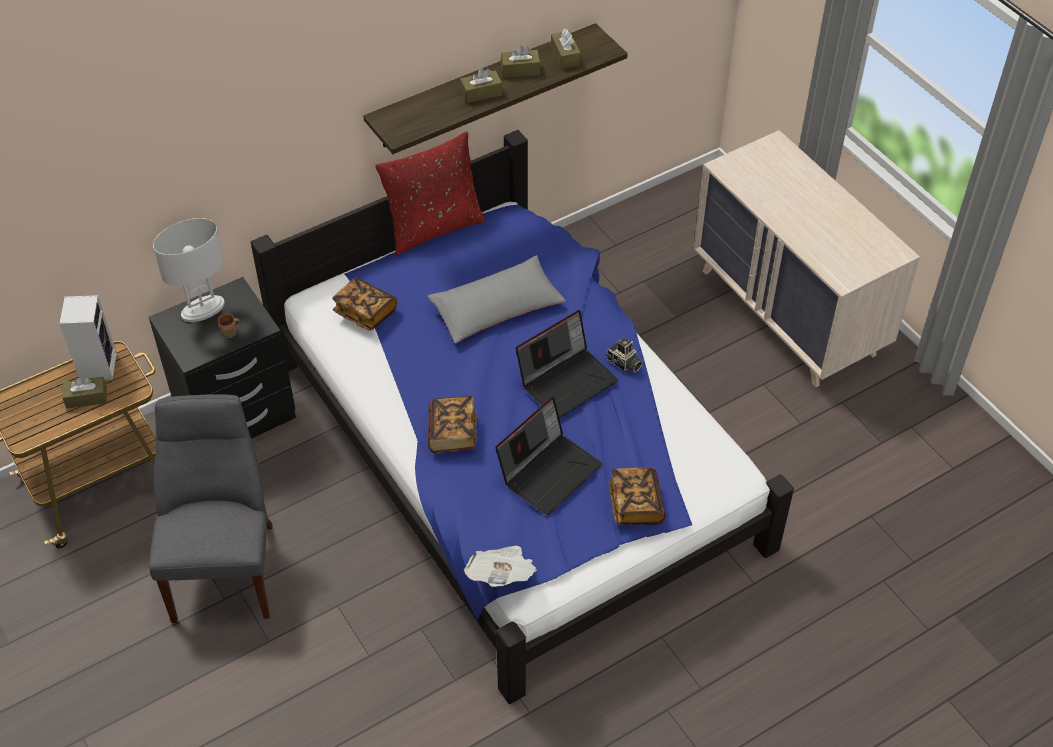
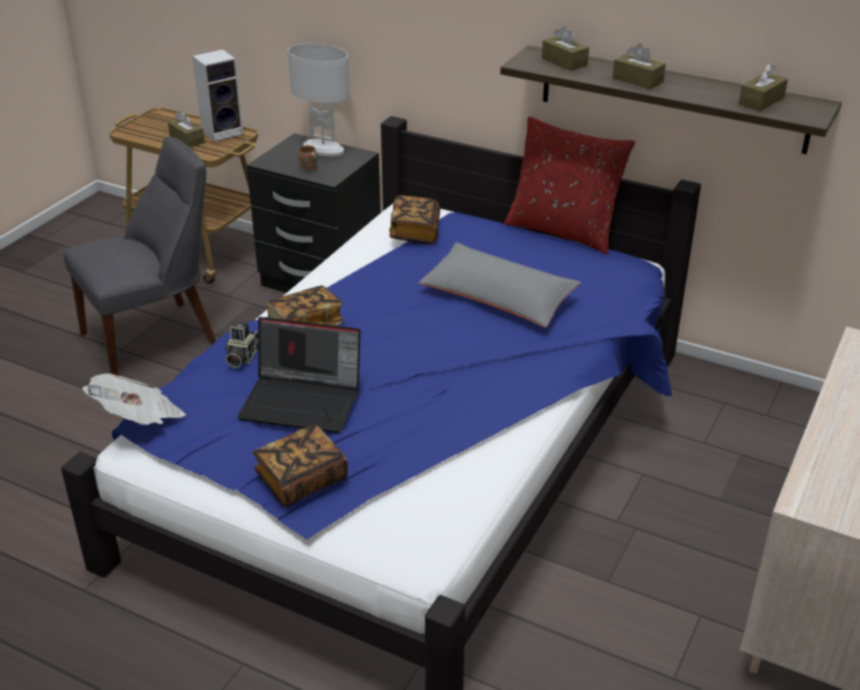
camera: 60 degrees right, 15 degrees down
brown tissue box [501,45,541,78] -> brown tissue box moved to [542,26,589,71]
laptop [516,310,619,418] -> none
camera [605,338,643,372] -> camera moved to [225,322,258,368]

